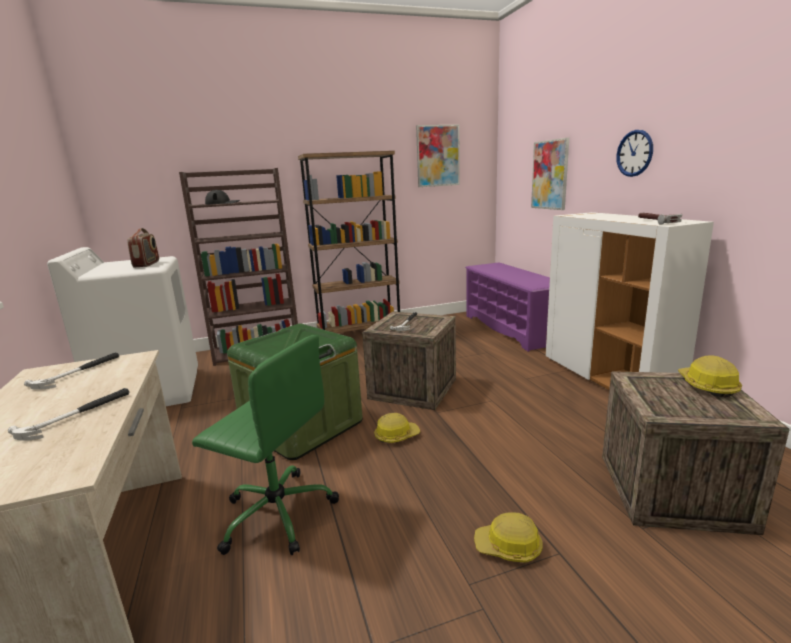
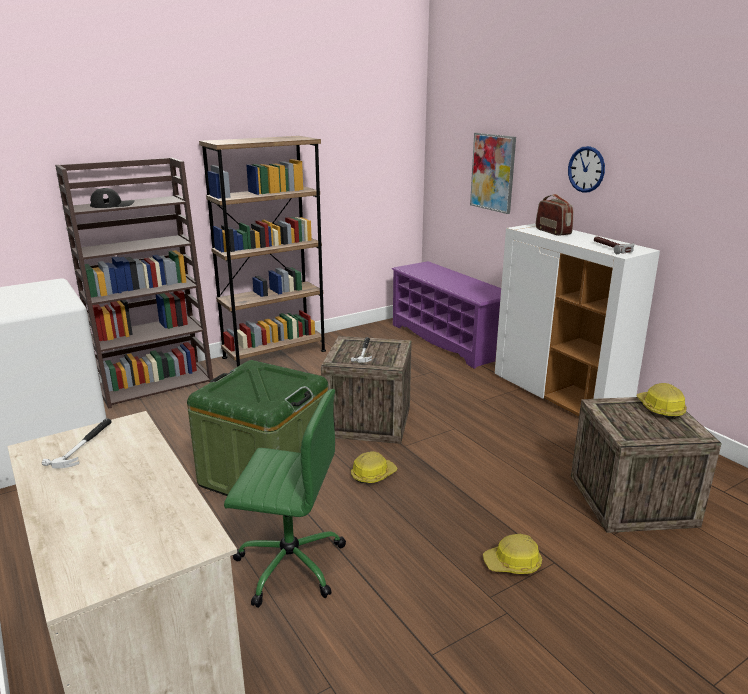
camera: 15 degrees left, 5 degrees up
hammer [8,388,129,440] -> none
radio [128,228,159,267] -> radio moved to [536,194,574,236]
picture [416,125,460,187] -> none

